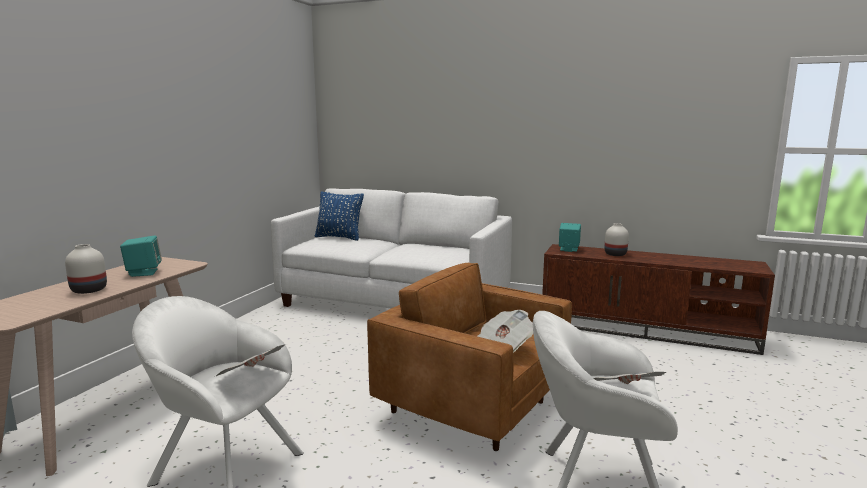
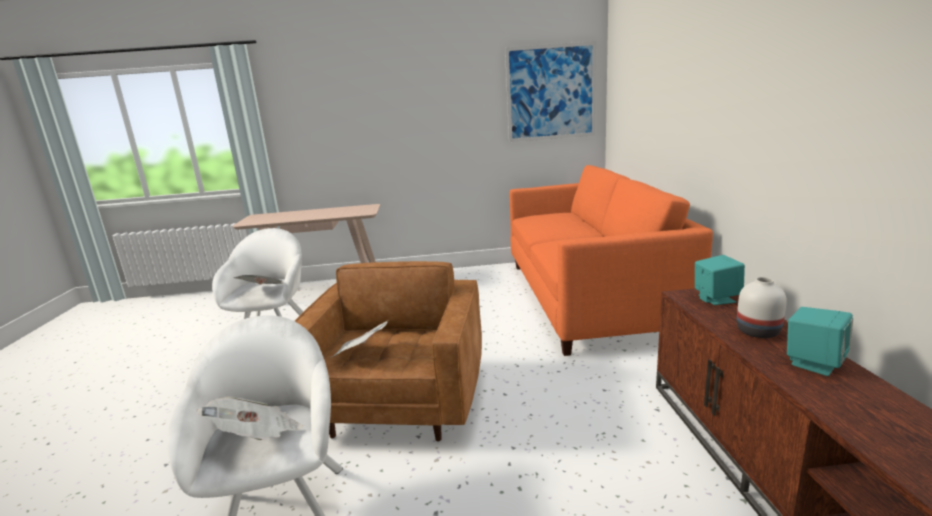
camera: 65 degrees right, 5 degrees up
white vase [65,244,107,294] -> none
turquoise speaker [120,236,162,277] -> turquoise speaker moved to [787,307,853,376]
white sofa [271,188,512,308] -> orange sofa [510,165,713,356]
blue pillow [315,192,364,241] -> none
none -> picture [505,41,596,142]

